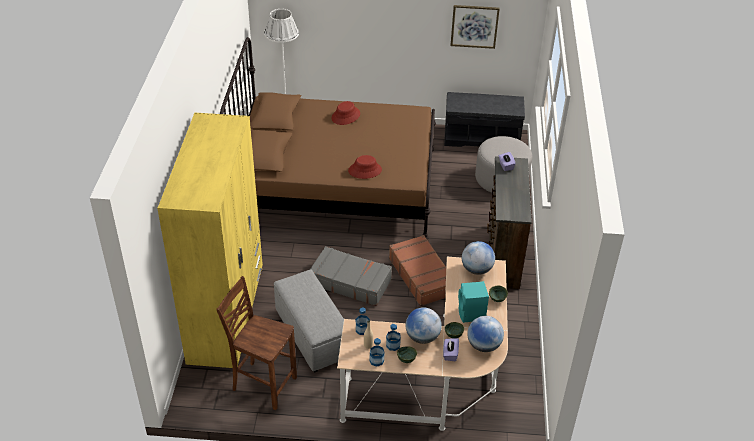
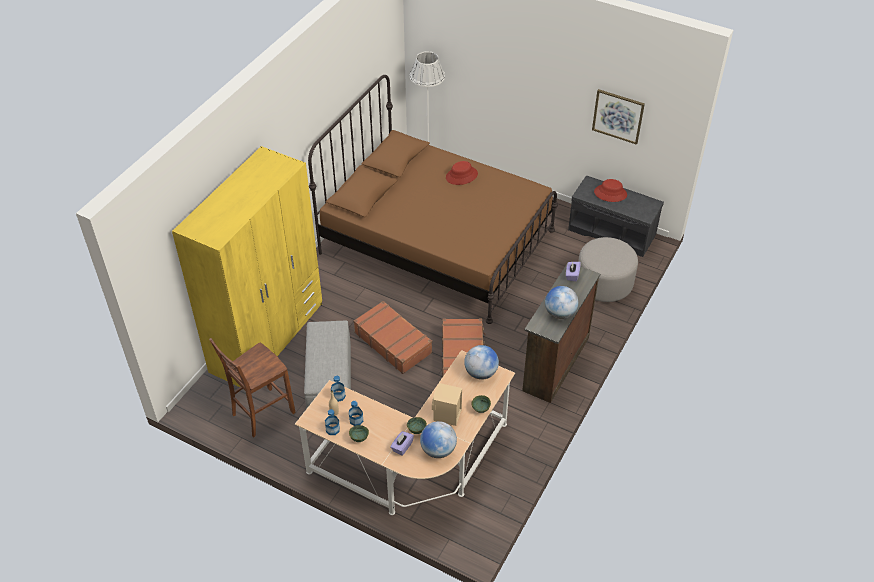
camera: 25 degrees right, 5 degrees up
brown chair [216,276,297,410] -> brown chair turned 90 degrees counterclockwise [209,338,296,437]
grey suitcase [309,246,392,306] -> brown suitcase [353,301,432,374]
red hat [348,155,382,179] -> red hat moved to [594,179,627,202]
globe [406,307,442,344] -> globe moved to [545,286,579,319]
turquoise speaker [458,281,489,323] -> beige speaker [432,383,462,426]

